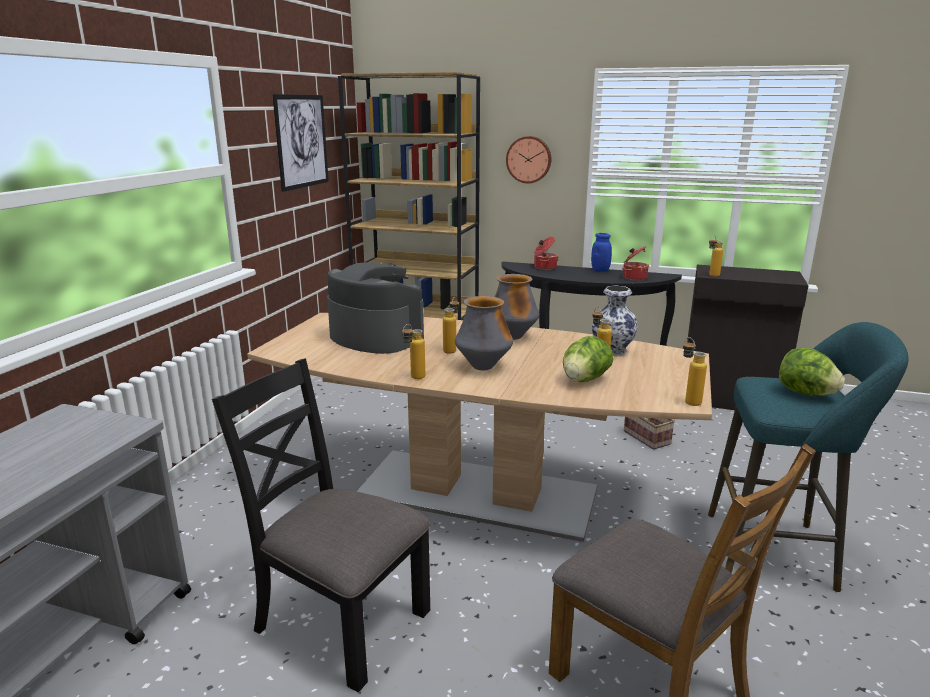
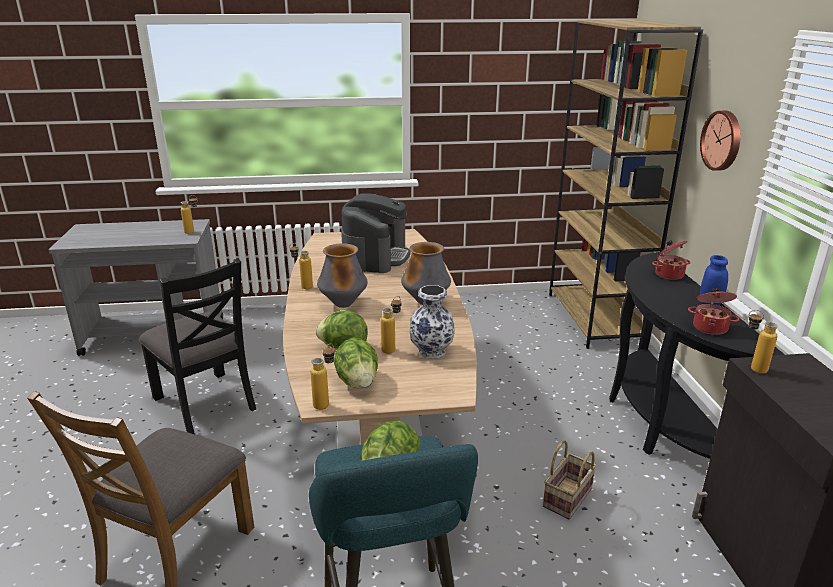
camera: 65 degrees right, 5 degrees up
black chair [212,358,430,692] -> black chair turned 135 degrees clockwise [139,259,257,435]
picture [272,94,329,192] -> none
bottle [443,298,459,354] -> bottle moved to [181,195,197,234]
none -> lettuce [334,338,378,388]

